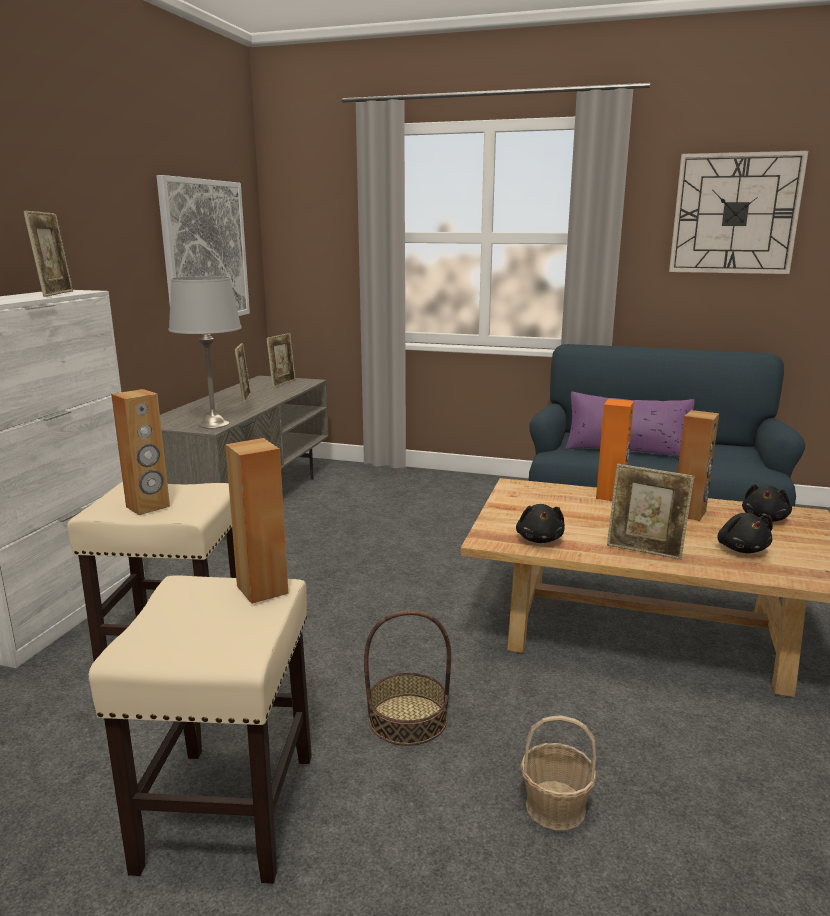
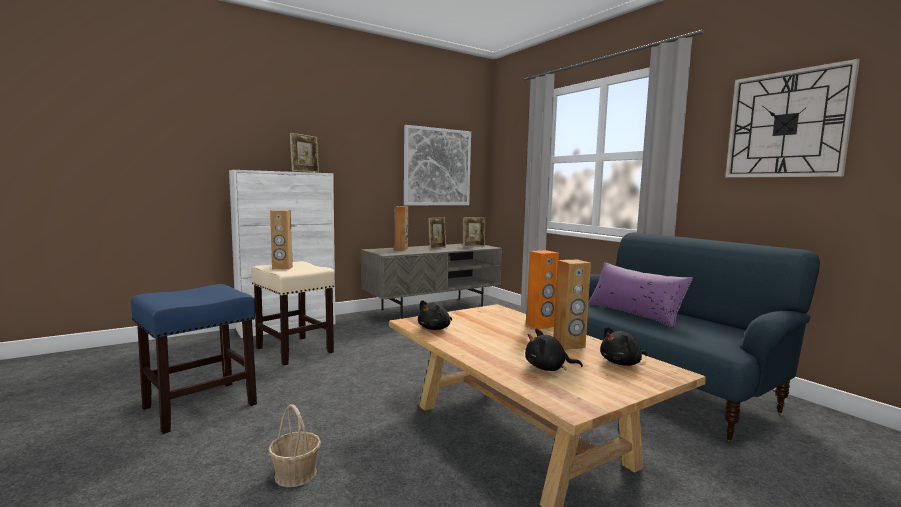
camera: 40 degrees right, 10 degrees down
beige stool [89,575,312,884] -> blue stool [131,284,257,434]
grey table lamp [169,276,242,429] -> none
brown speaker [225,438,288,604] -> brown speaker moved to [394,206,408,251]
basket [364,610,451,746] -> none
picture frame [607,464,694,560] -> none
black plush toy [717,513,773,553] -> black plush toy turned 60 degrees clockwise [525,329,583,371]

